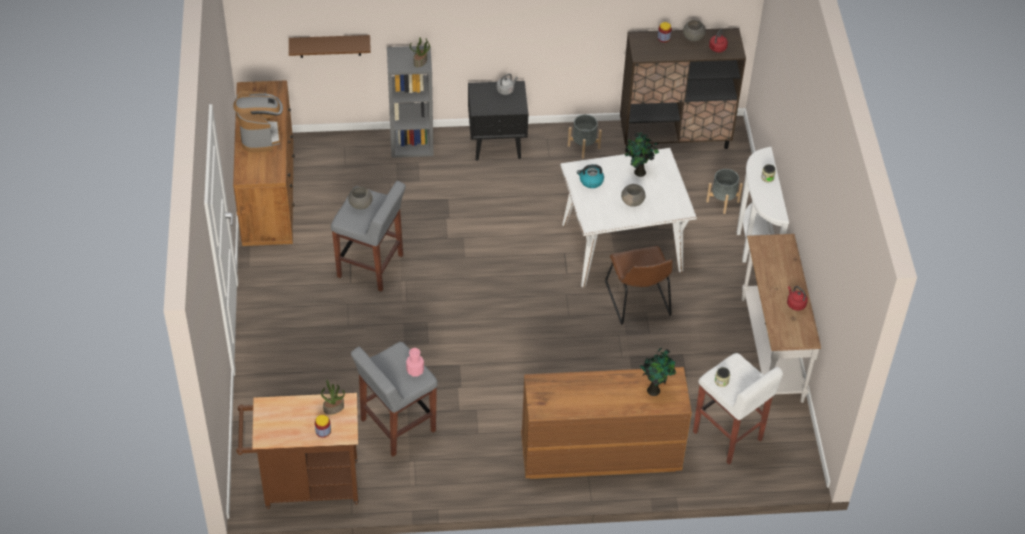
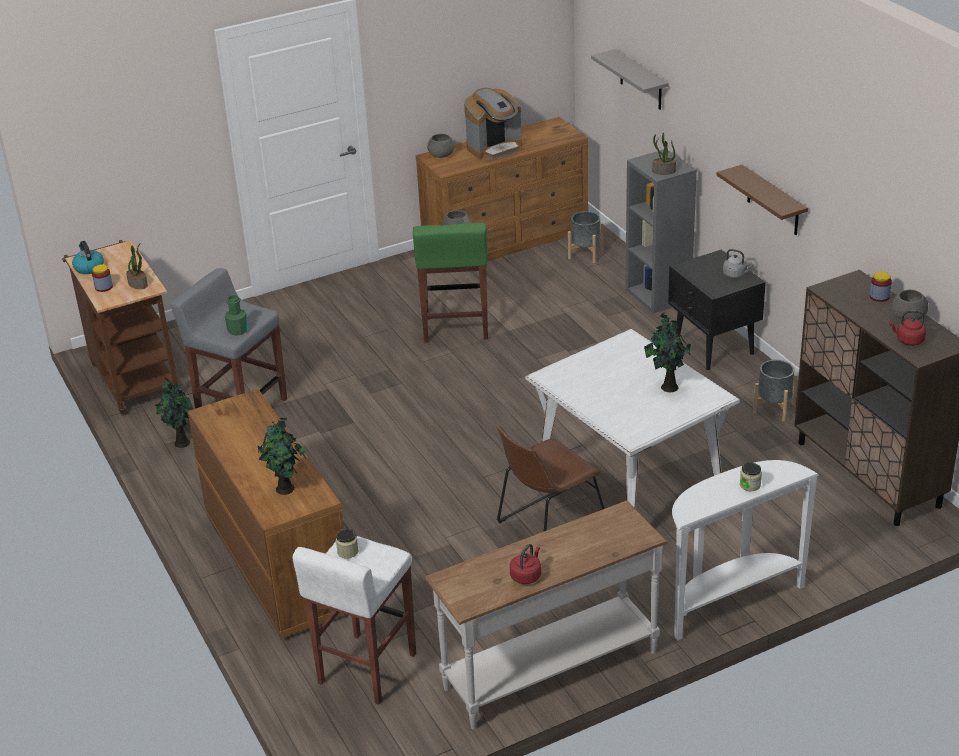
camera: 70 degrees right, 15 degrees down
brown shelf [289,35,371,58] -> brown shelf moved to [716,165,808,235]
grey stool [331,181,406,292] -> green stool [413,223,488,342]
pink bottle [406,348,424,377] -> green bottle [225,295,248,336]
kettle [577,164,604,188] -> kettle moved to [72,241,104,274]
grey bowl [621,184,645,207] -> grey bowl moved to [427,134,454,158]
grey planter [706,169,743,214] -> grey planter moved to [568,211,604,263]
none -> potted plant [155,377,193,448]
none -> grey shelf [591,49,669,110]

